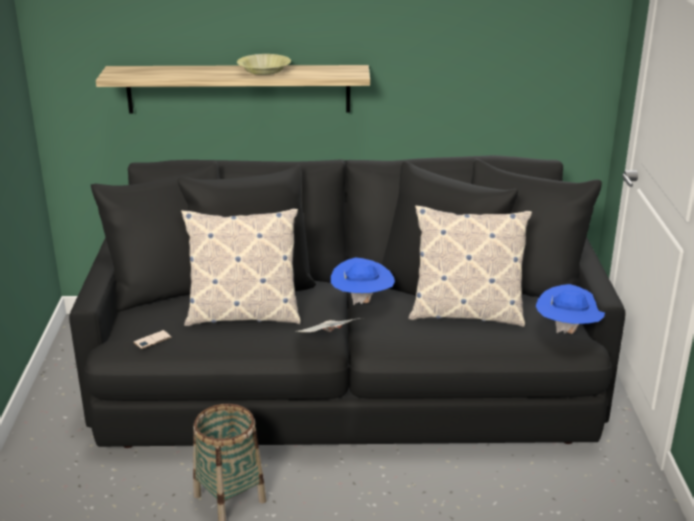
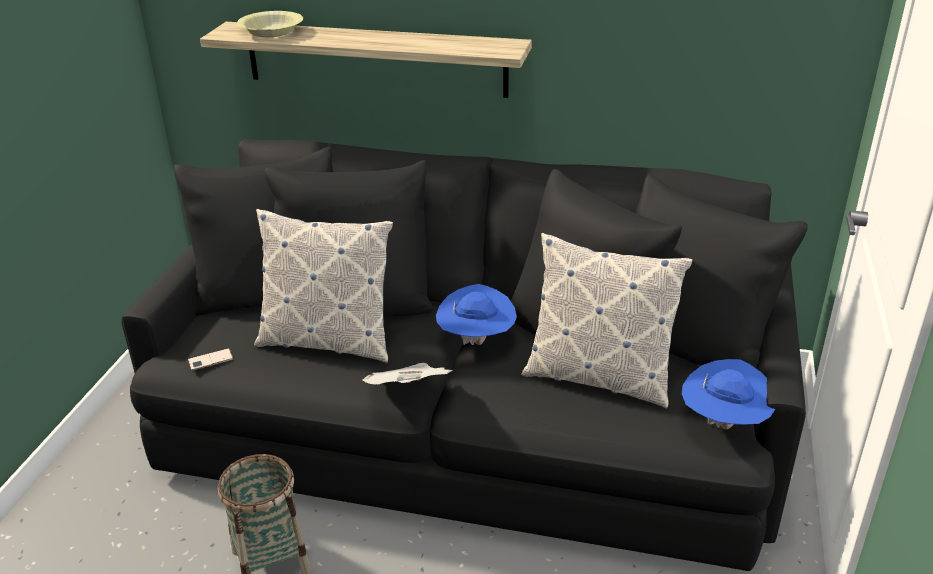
camera: 15 degrees right, 5 degrees up
yellow bowl [237,54,291,75] -> yellow bowl moved to [237,11,303,37]

